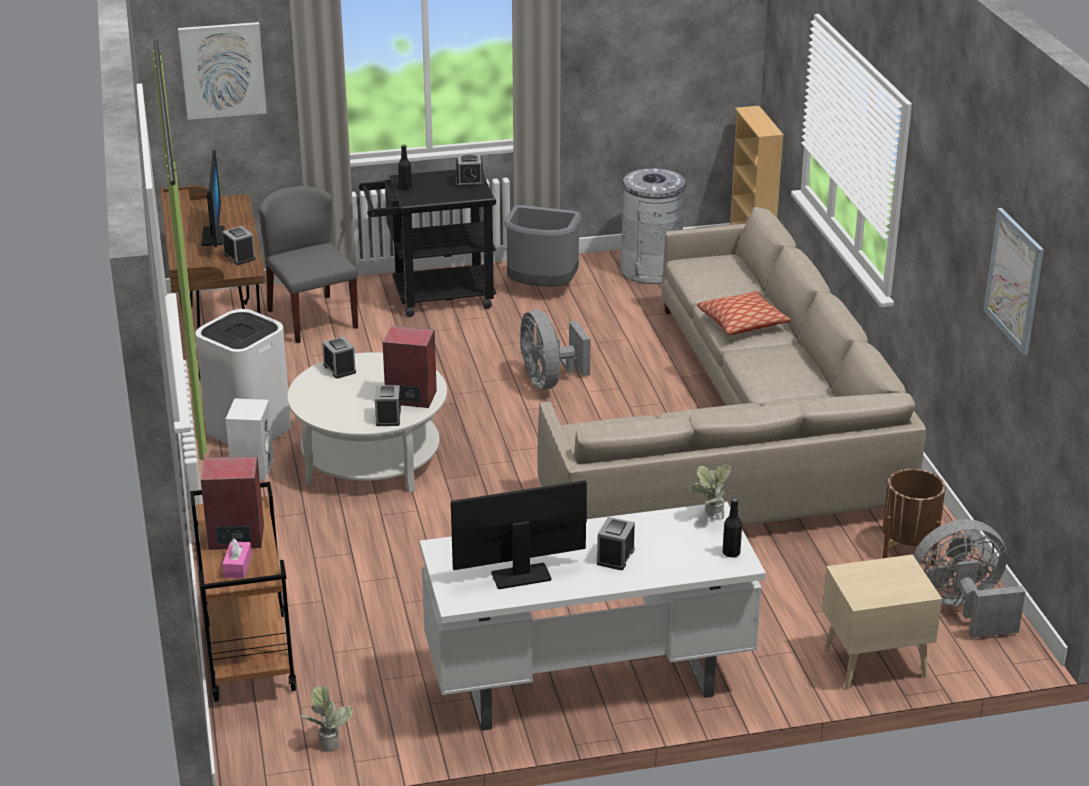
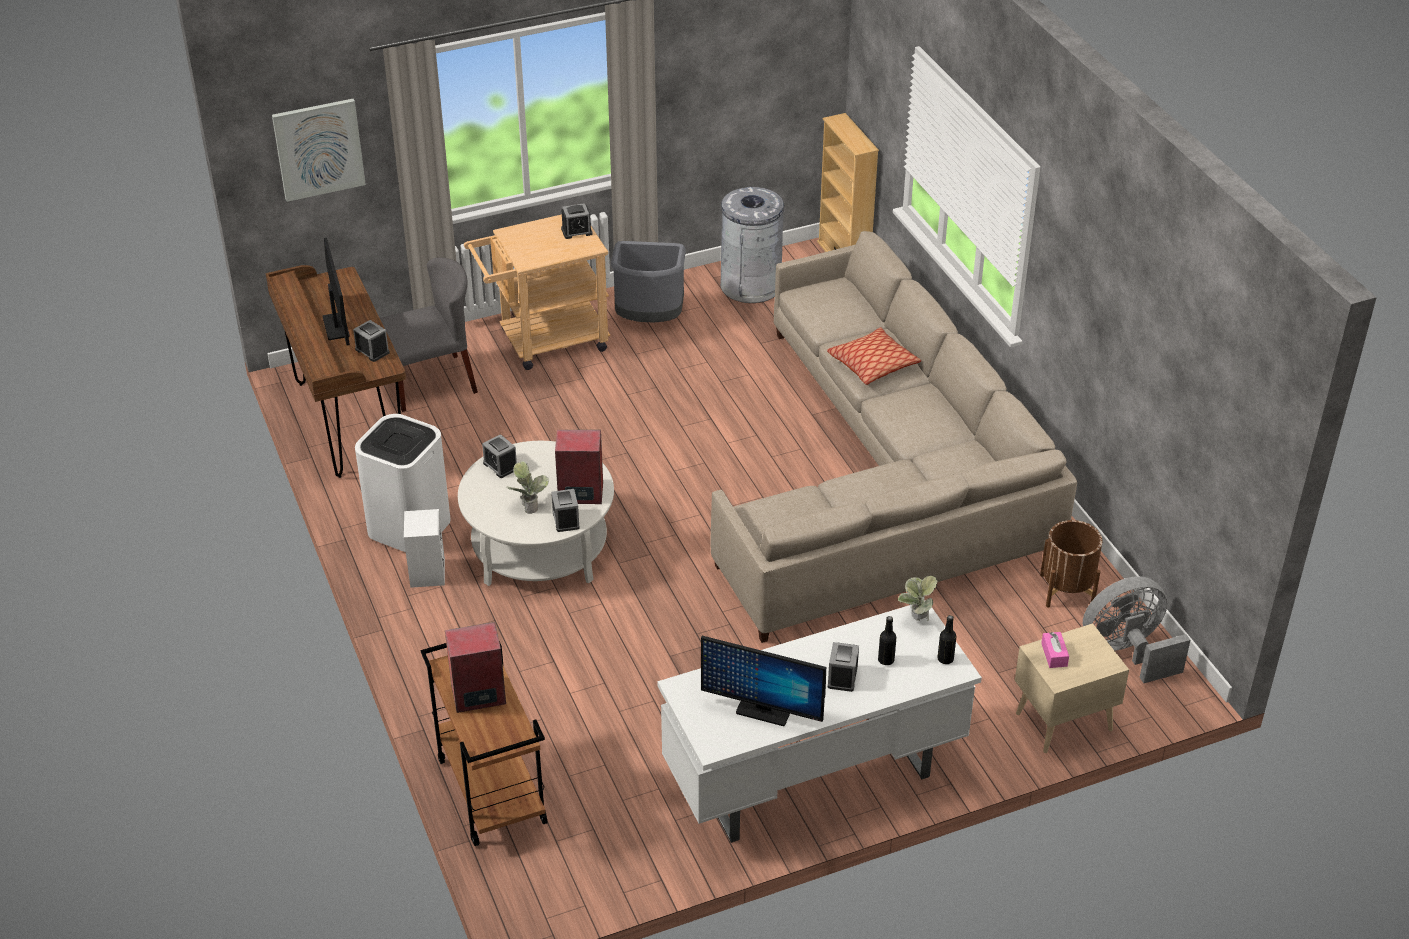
camera: 10 degrees left, 10 degrees up
pink tissue box [222,538,252,578] -> pink tissue box moved to [1041,632,1069,668]
grey chair [259,186,358,343] -> grey chair turned 105 degrees clockwise [380,257,478,412]
potted plant [300,685,353,752] -> potted plant moved to [507,461,549,514]
black cart [359,170,497,317] -> beige cart [464,214,610,370]
black bottle [398,145,412,190] -> black bottle moved to [878,616,896,665]
monitor [451,480,587,589] -> monitor turned 135 degrees counterclockwise [701,636,826,726]
grey fan [520,310,591,390] -> none
picture [984,208,1044,355] -> none

